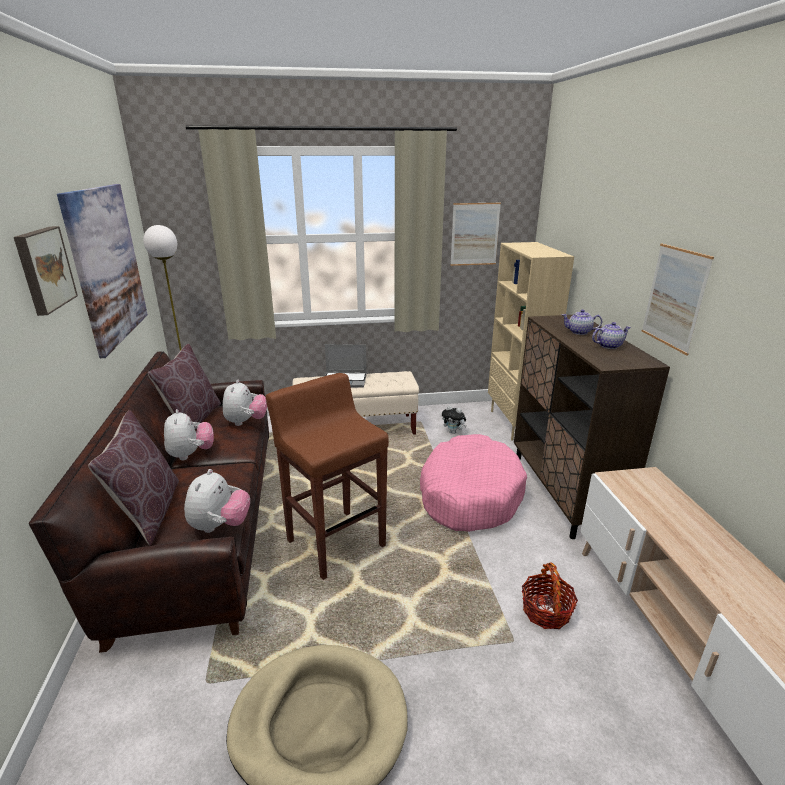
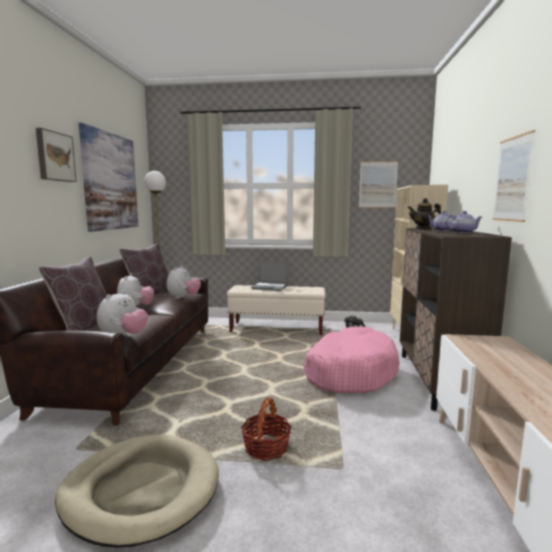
camera: 15 degrees right, 15 degrees down
brown stool [265,373,389,580] -> none
basket [522,562,578,629] -> basket moved to [241,397,292,461]
none -> teapot [408,198,441,229]

